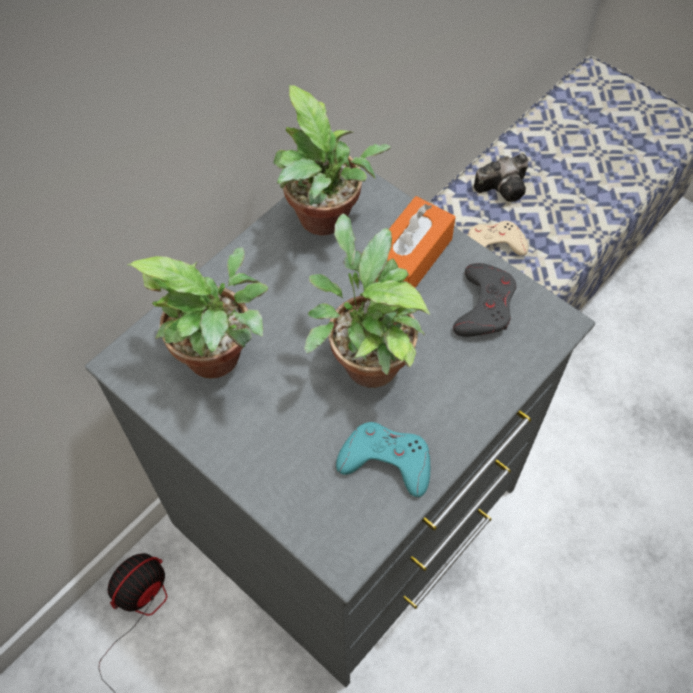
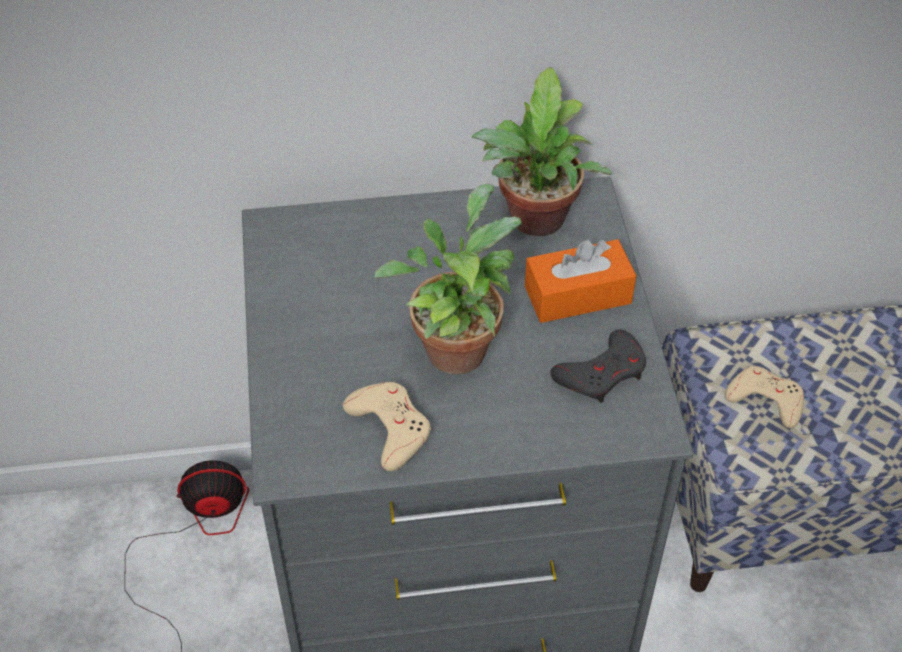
camera: 40 degrees right, 10 degrees down
potted plant [127,247,268,379] -> none
turquoise game controller [336,422,430,497] -> beige game controller [343,382,431,471]
camera [474,154,528,202] -> none

